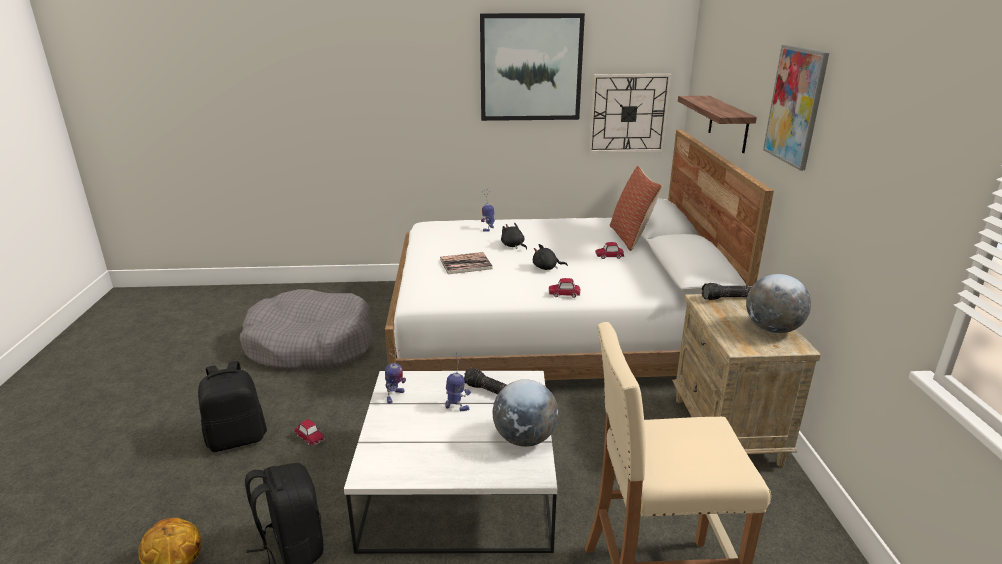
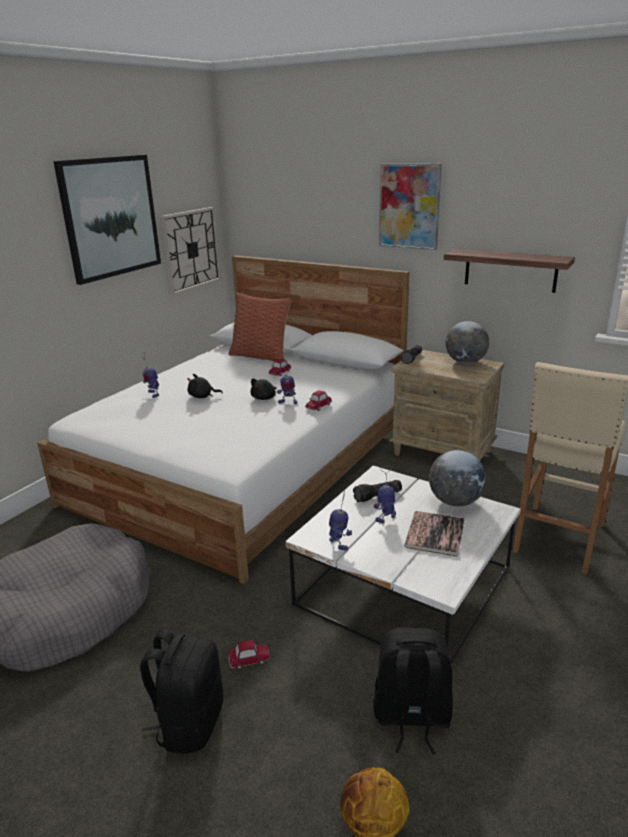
camera: 55 degrees left, 0 degrees up
book [440,252,492,274] -> book moved to [404,511,465,557]
shelf [678,96,757,153] -> shelf moved to [444,249,575,293]
none -> toy robot [277,363,297,404]

